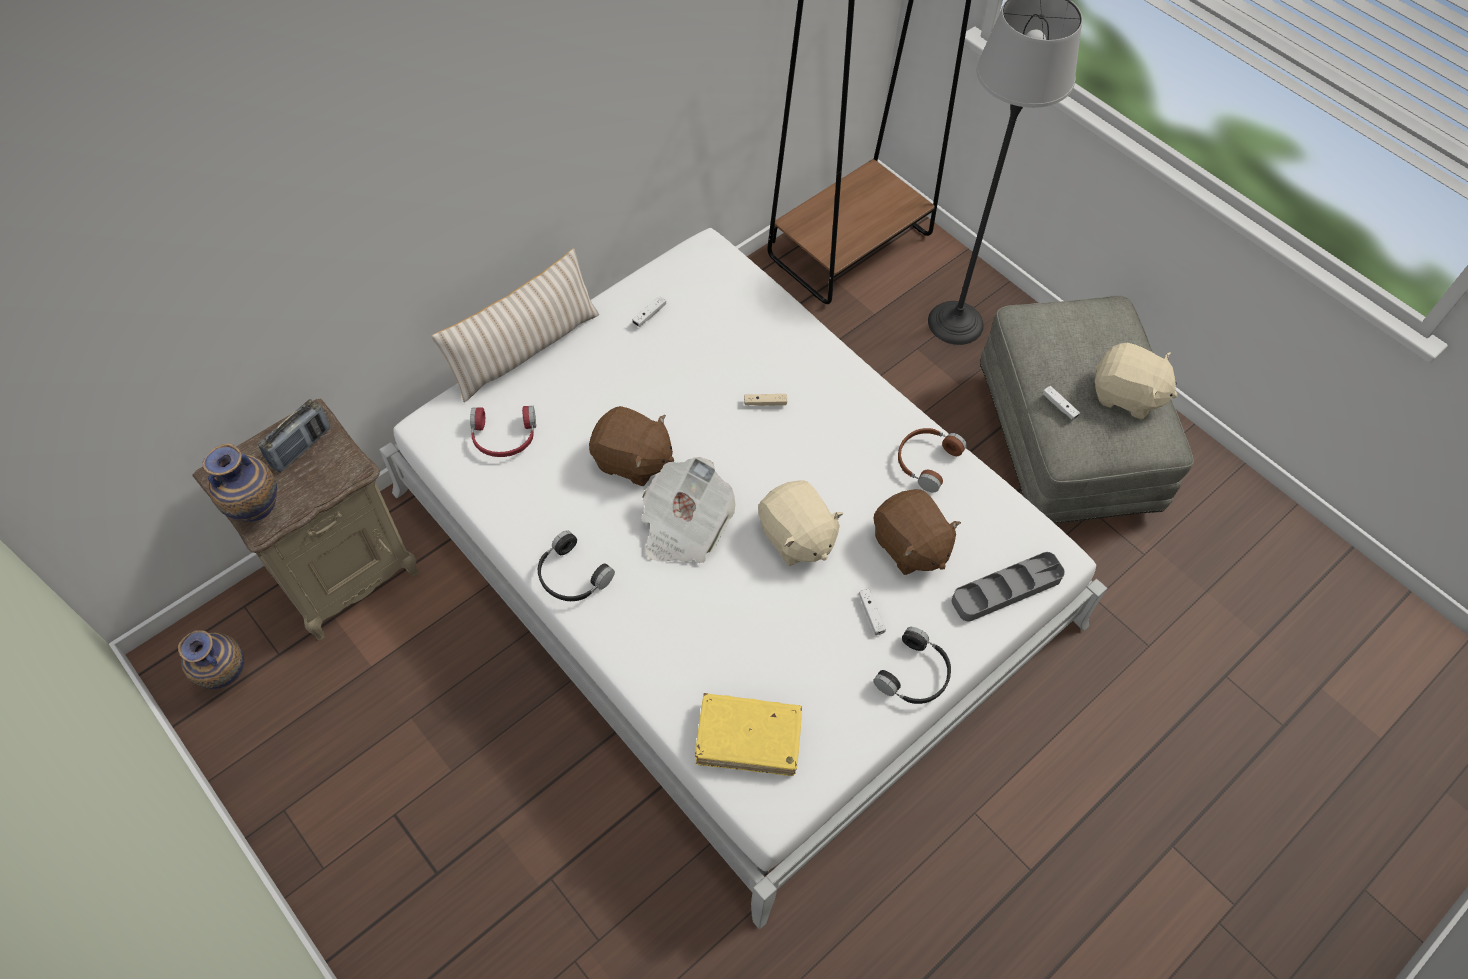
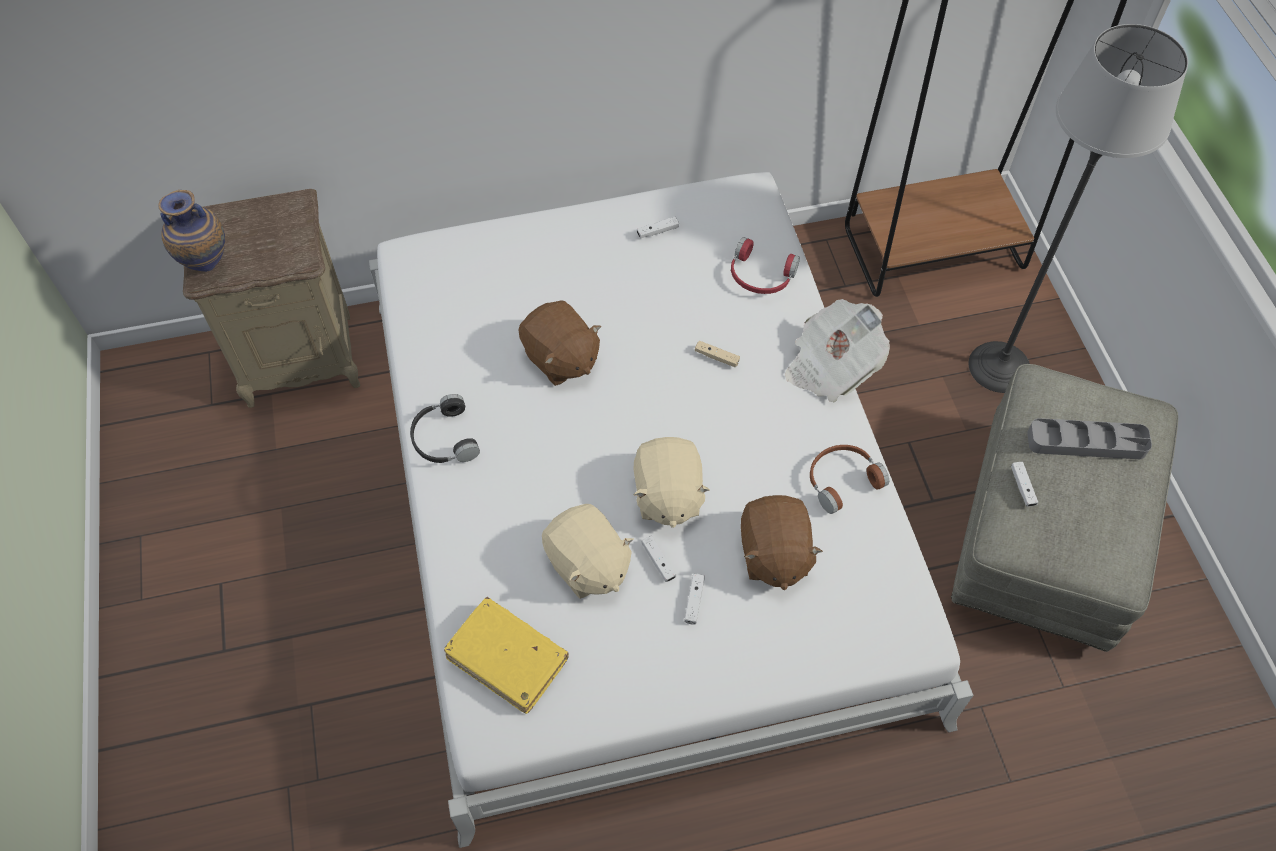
camera: 30 degrees right, 0 degrees up
vase [178,630,244,689] -> none
radio [258,399,330,473] -> none
beige pillow [431,248,599,402] -> none
red headphones [470,406,536,457] -> red headphones moved to [731,237,800,294]
newspaper [641,457,735,563] -> newspaper moved to [785,299,890,402]
black headphones [873,627,951,704] -> none
grey tray [952,552,1065,622] -> grey tray moved to [1027,418,1152,459]
beige plush toy [1095,343,1178,419] -> beige plush toy moved to [542,504,634,599]
none -> white game controller [642,536,676,582]

